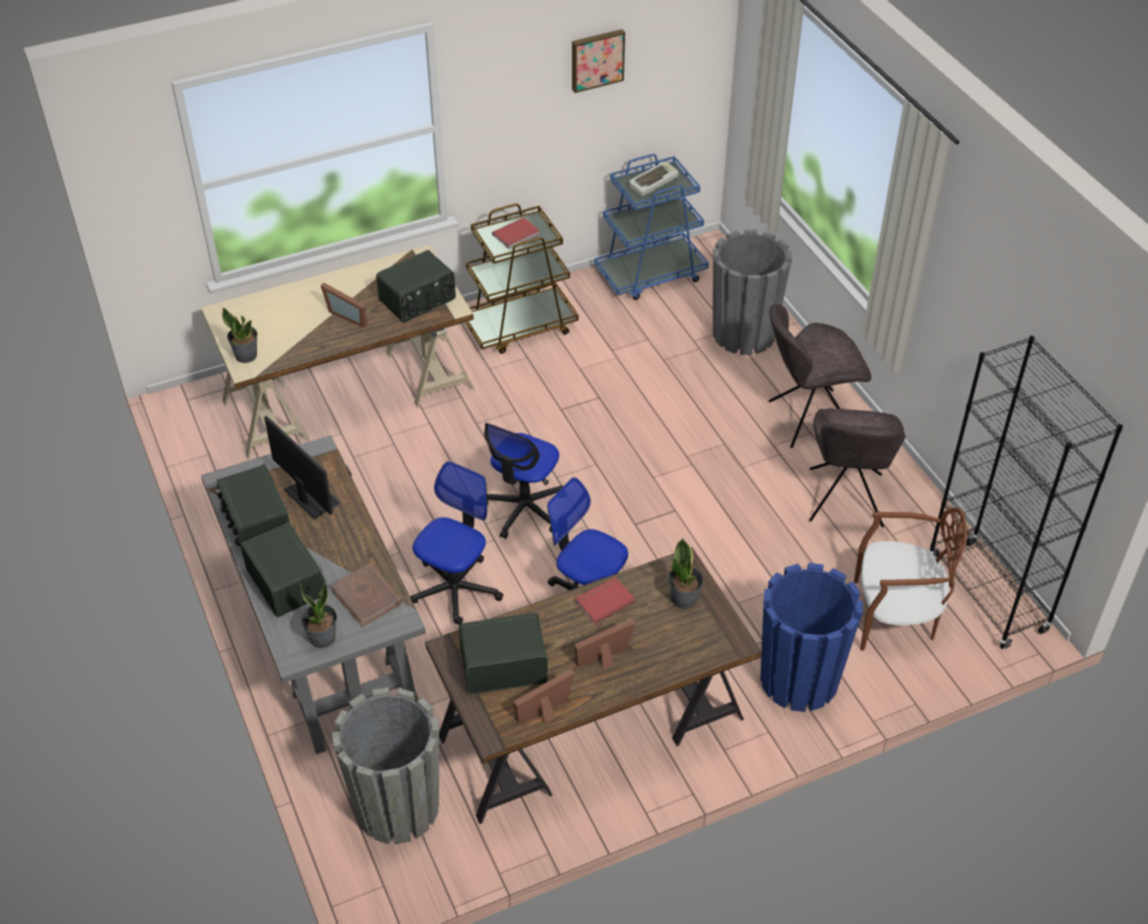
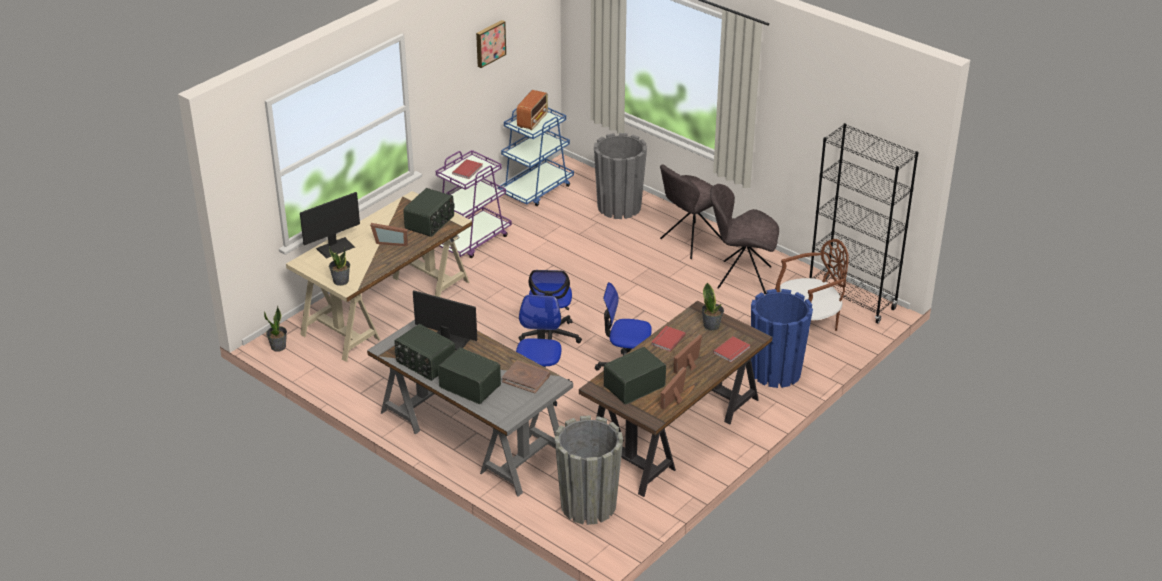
camera: 25 degrees left, 10 degrees down
potted plant [299,579,337,648] -> potted plant moved to [264,306,287,352]
brown cart [465,204,578,354] -> purple cart [436,150,512,258]
keyboard [629,161,679,196] -> radio [517,90,548,130]
grey chair [809,408,905,527] -> grey chair turned 120 degrees clockwise [710,184,779,294]
none -> monitor [300,192,360,259]
none -> red book [713,336,750,362]

